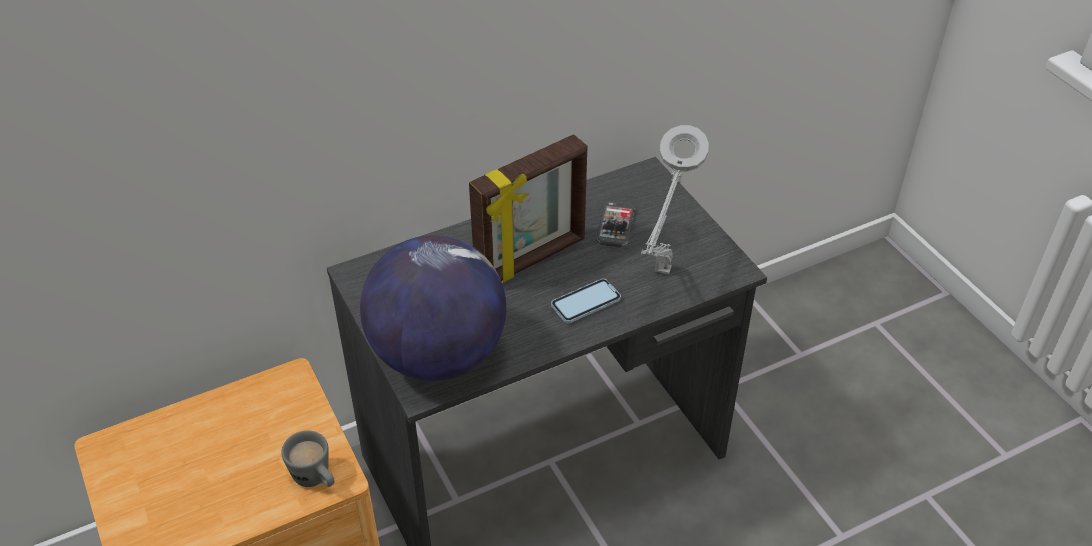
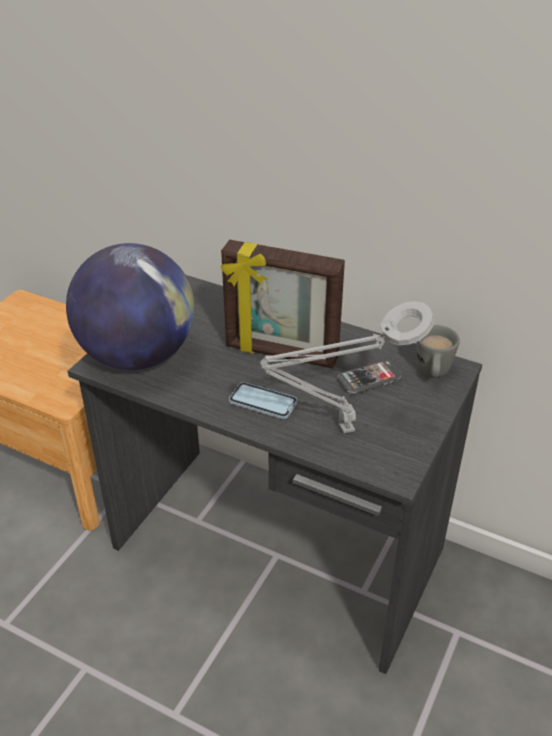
camera: 55 degrees right, 5 degrees down
grey mug [281,431,335,487] -> grey mug moved to [417,325,460,377]

